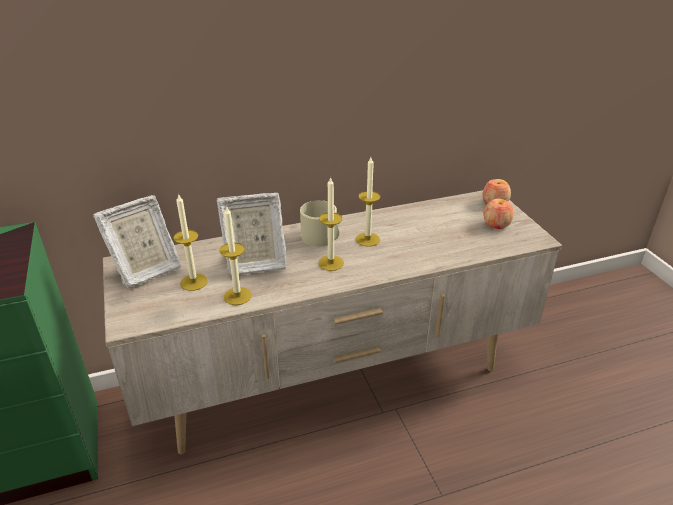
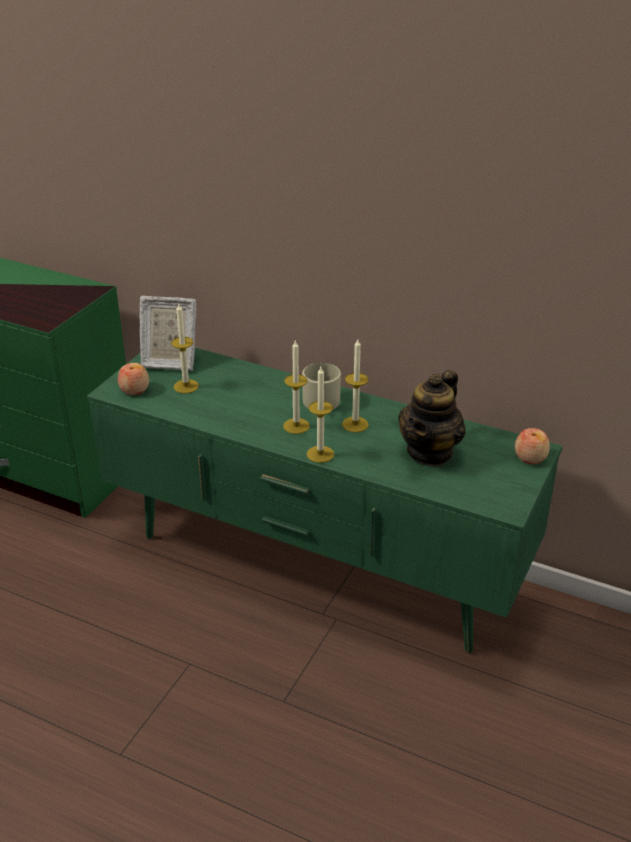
camera: 45 degrees right, 0 degrees up
beige tv stand [103,191,562,454] -> green tv stand [87,348,562,653]
picture frame [216,193,287,276] -> none
candle [220,207,252,305] -> candle moved to [307,367,334,463]
apple [483,199,514,229] -> apple moved to [118,363,149,395]
none -> teapot [398,370,466,467]

